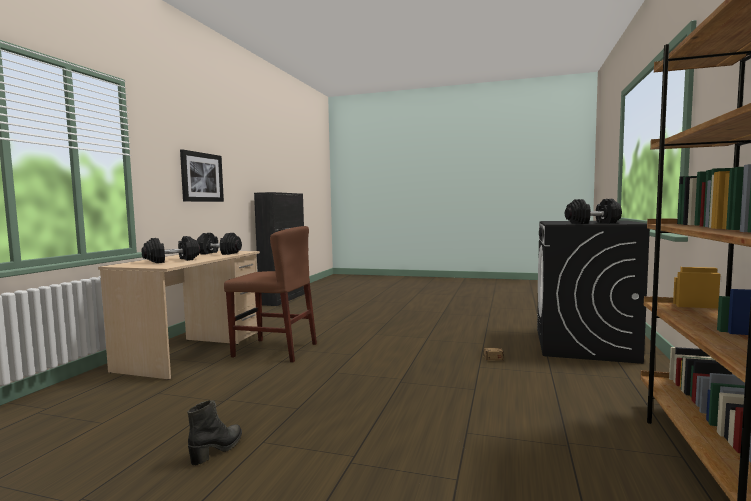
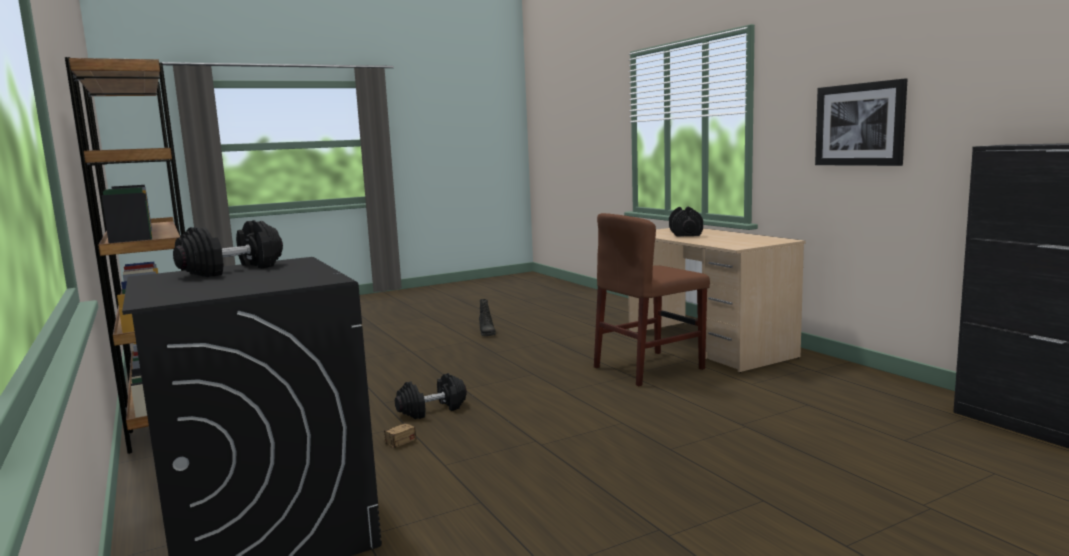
camera: 135 degrees right, 5 degrees up
black dumbbell [197,233,242,255] -> black dumbbell moved to [395,373,467,419]

